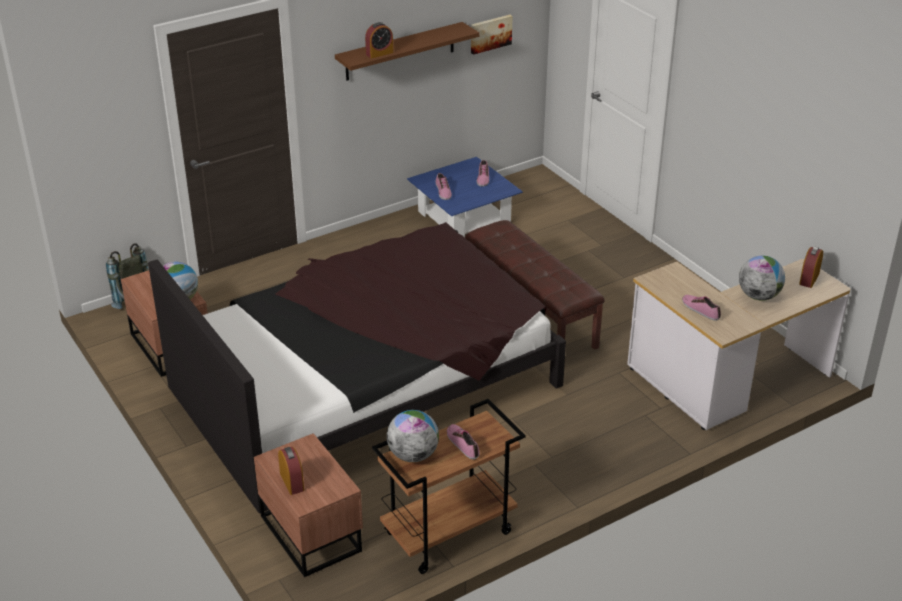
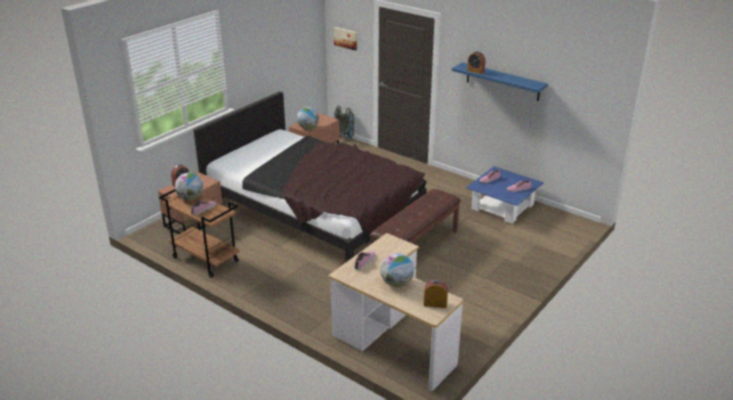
camera: 70 degrees right, 5 degrees down
brown shelf [335,22,479,81] -> blue shelf [451,62,548,101]
picture [471,15,513,55] -> picture moved to [334,27,357,50]

